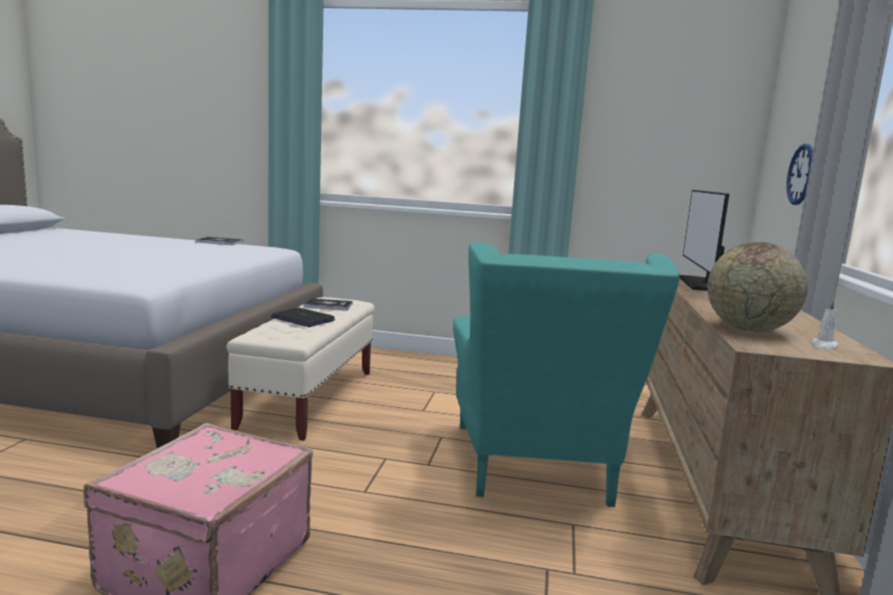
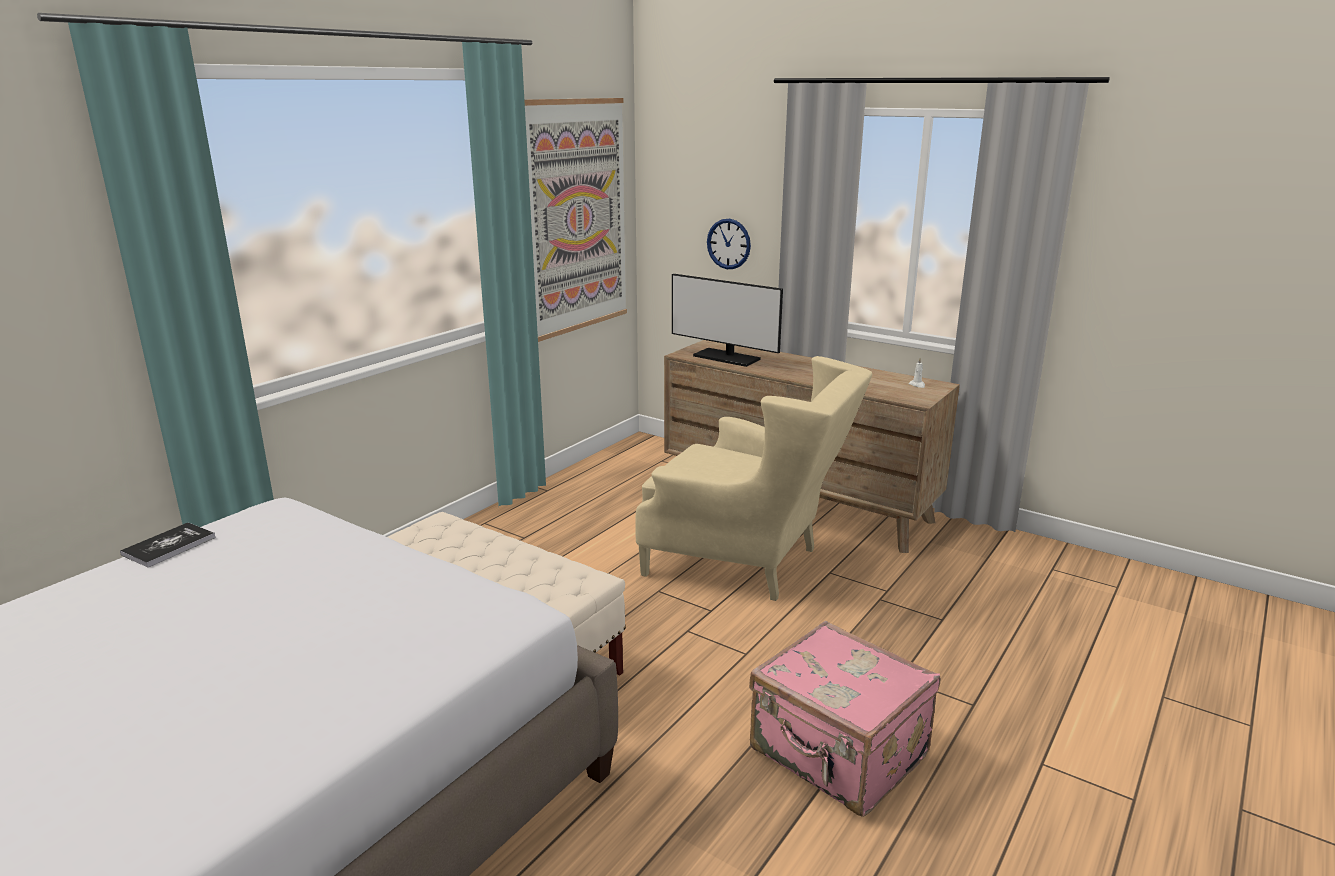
camera: 65 degrees left, 10 degrees up
laptop [271,308,335,327] -> none
book [303,298,353,310] -> none
turquoise armchair [453,243,680,507] -> beige armchair [635,356,872,601]
globe [707,242,808,332] -> none
none -> picture [524,98,627,342]

